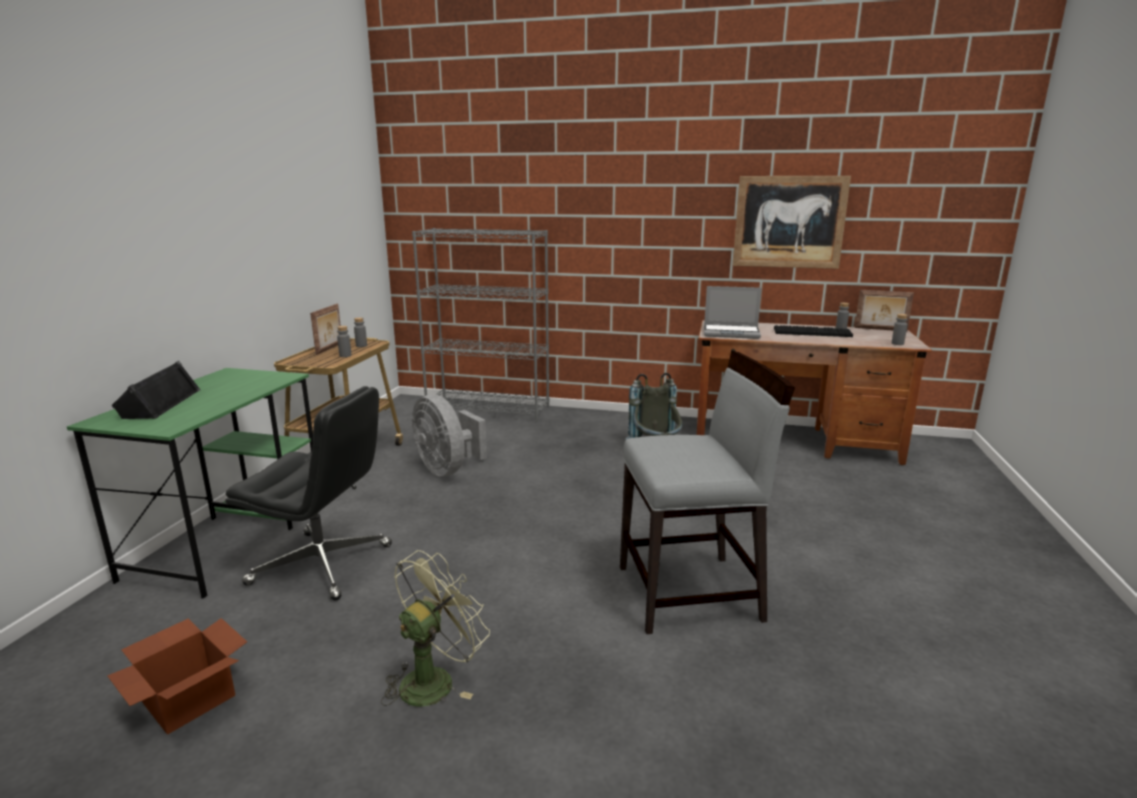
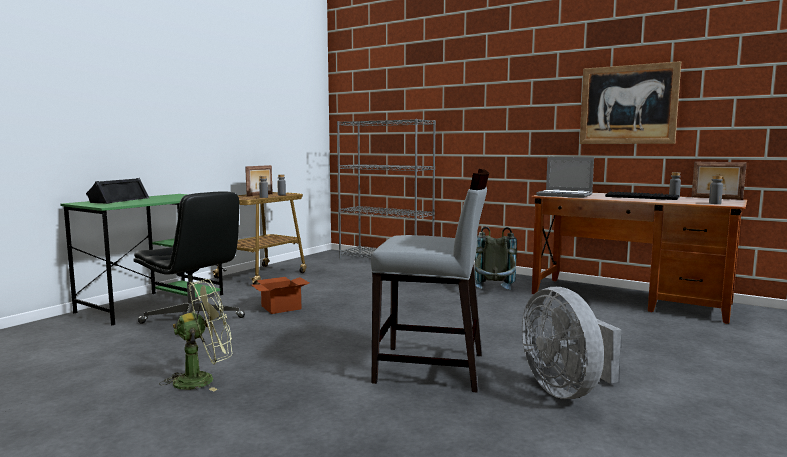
camera: 20 degrees right, 10 degrees down
cardboard box [107,618,247,734] -> cardboard box moved to [251,277,310,314]
grey fan [412,394,487,476] -> grey fan moved to [522,287,621,399]

